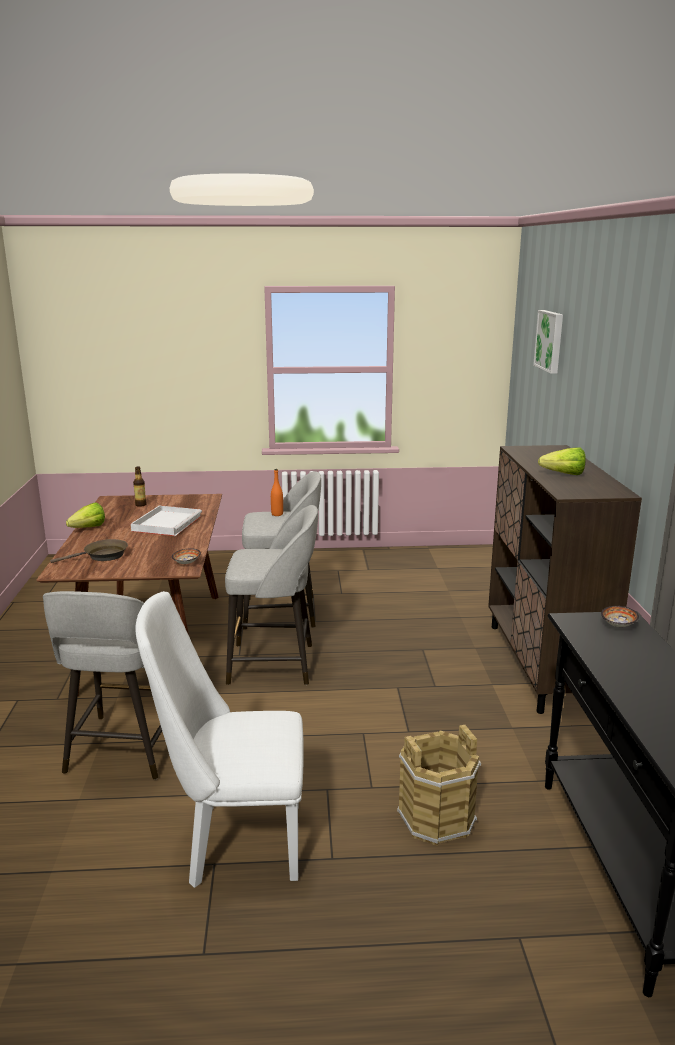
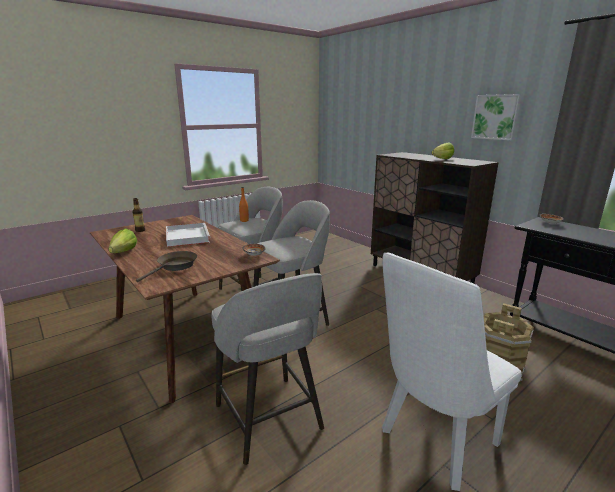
camera: 35 degrees left, 0 degrees up
picture [533,310,563,374] -> picture moved to [471,94,522,140]

